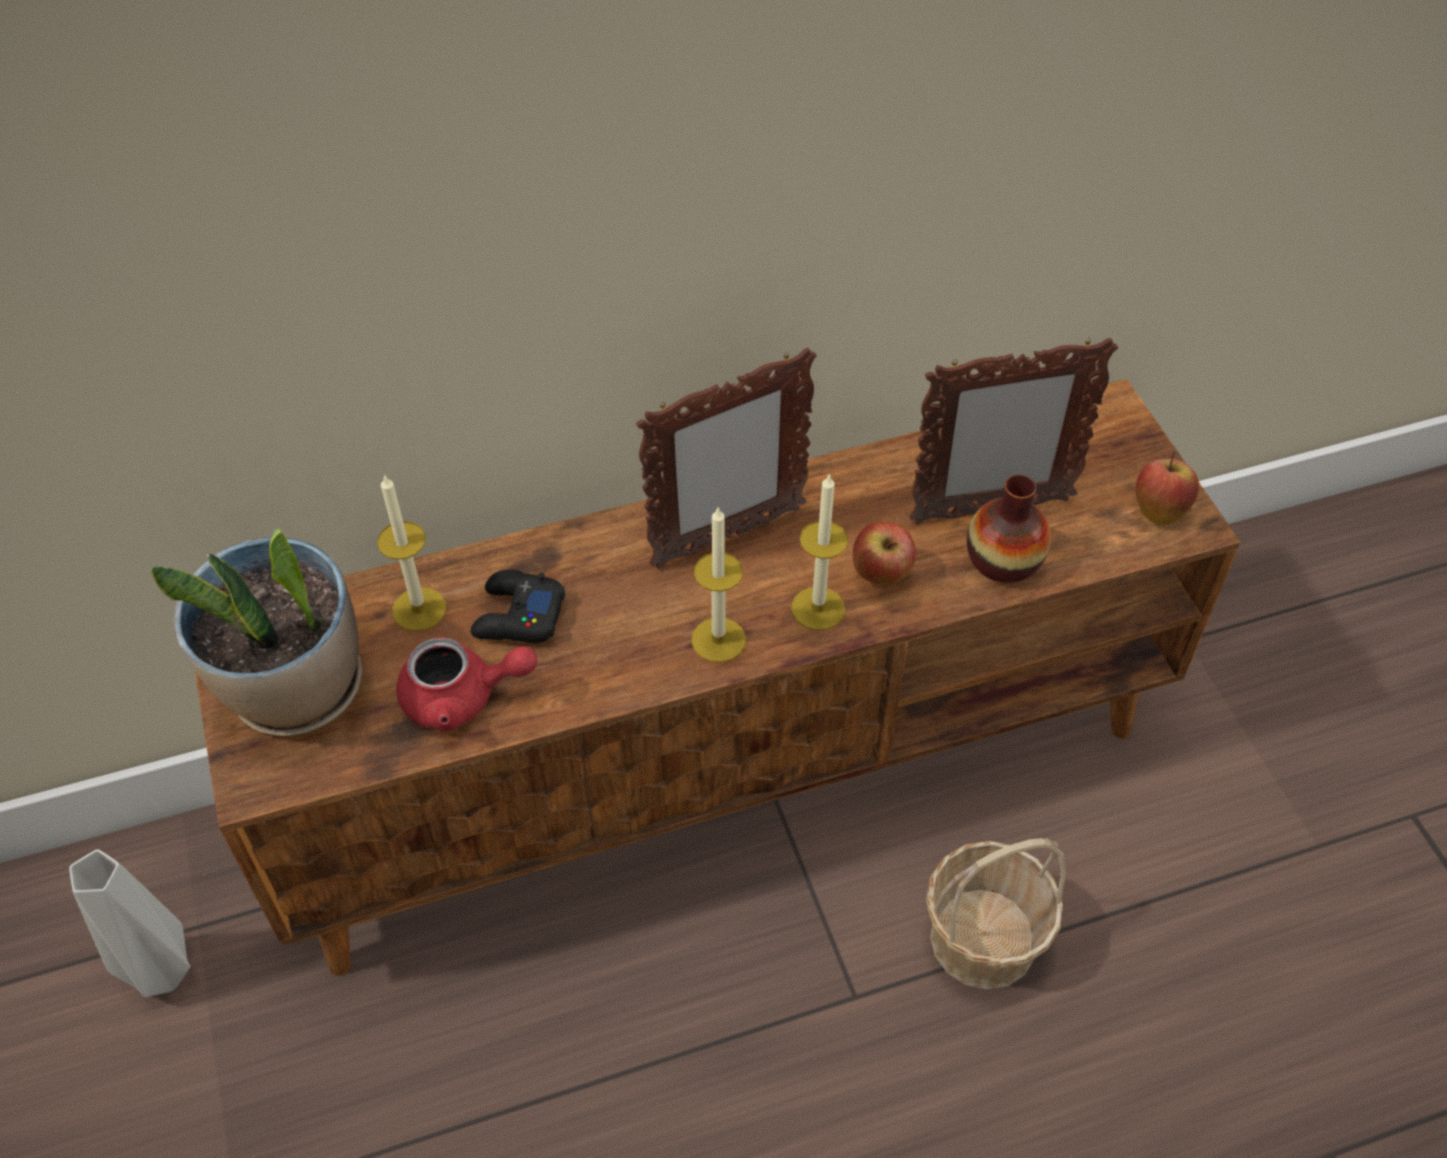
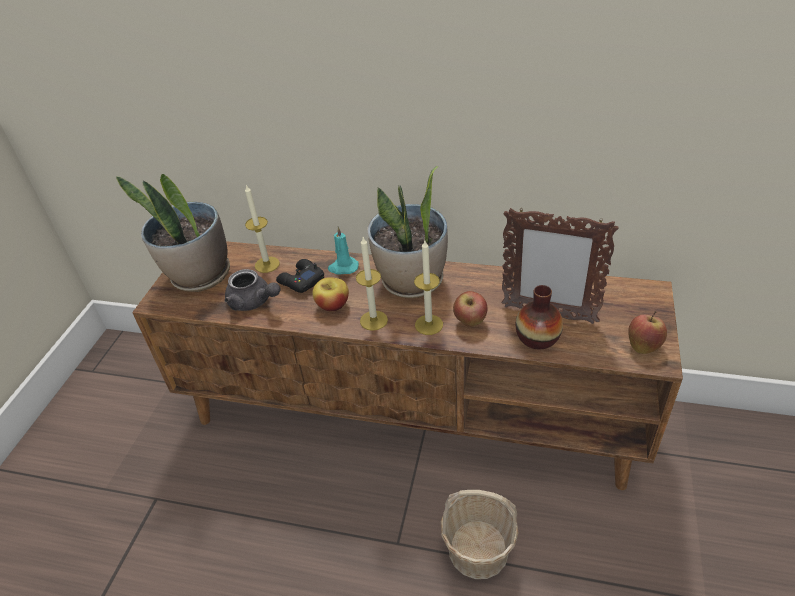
camera: 35 degrees right, 10 degrees down
grey vase [69,849,190,997] -> none
red teapot [396,637,538,731] -> grey teapot [224,269,281,311]
picture frame [636,347,817,569] -> potted plant [367,166,448,298]
none -> apple [312,277,349,311]
none -> turquoise candle [328,227,359,275]

